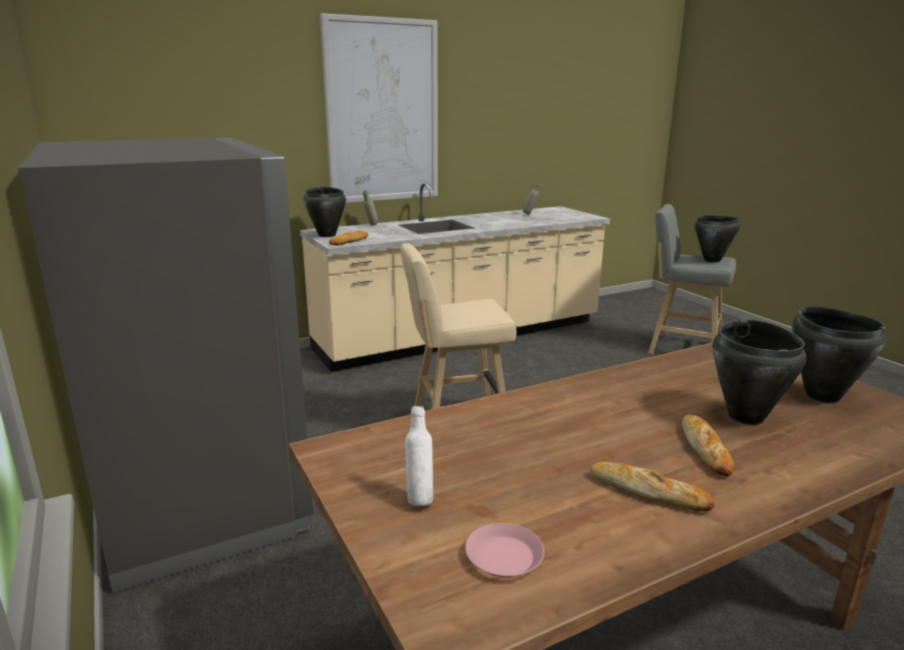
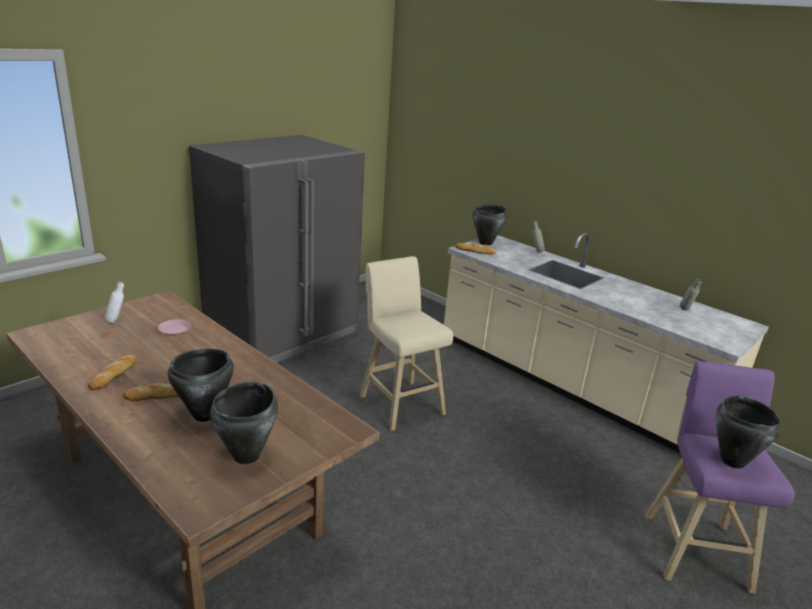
camera: 70 degrees right, 5 degrees up
picture [320,13,438,203] -> none
pink plate [465,523,544,577] -> pink plate moved to [158,319,191,336]
grey stool [648,204,736,354] -> purple stool [645,361,795,594]

